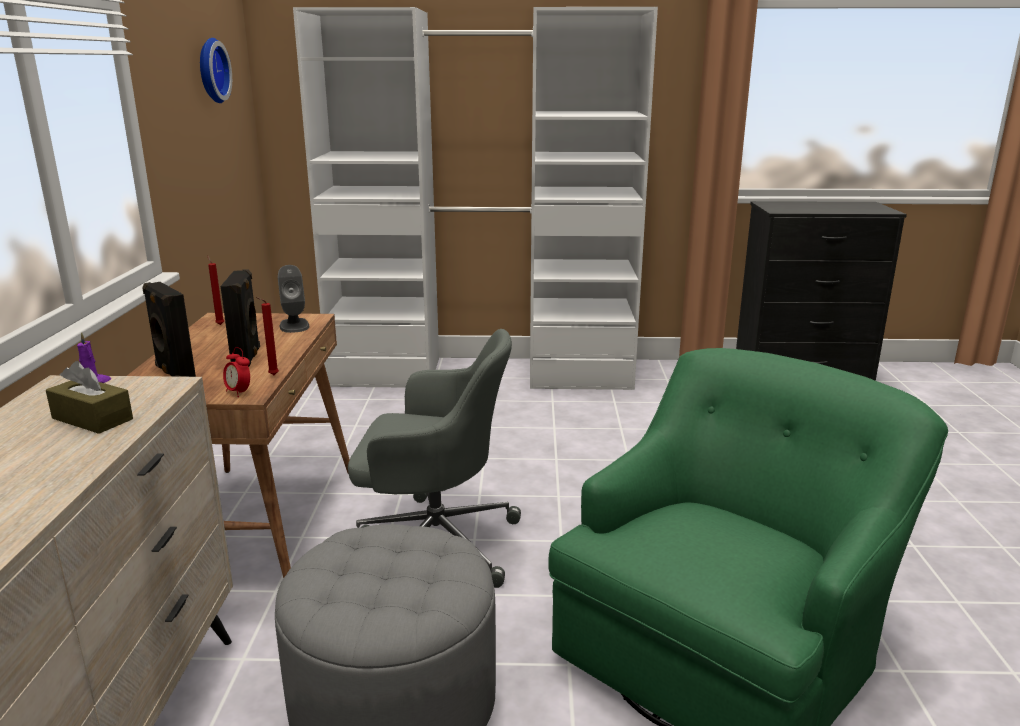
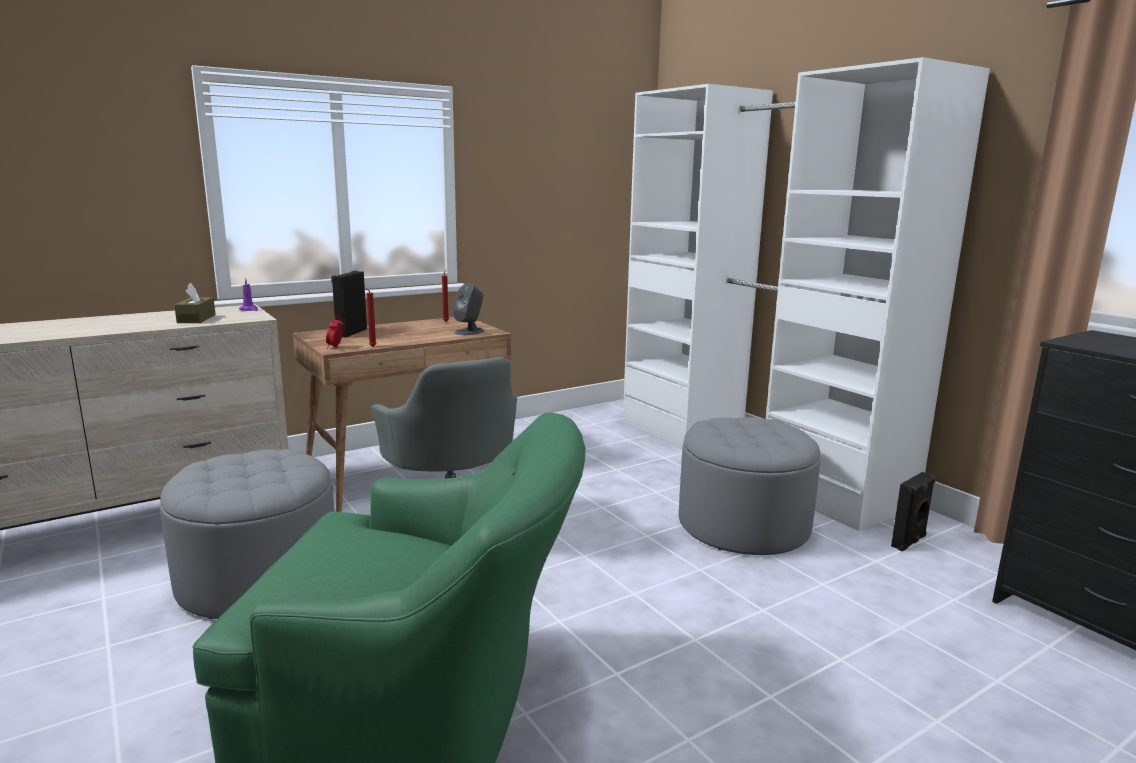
camera: 55 degrees right, 5 degrees down
wall clock [200,38,232,103] -> none
black speaker [221,269,260,367] -> black speaker moved to [891,472,935,551]
none -> grey ottoman [679,417,820,555]

